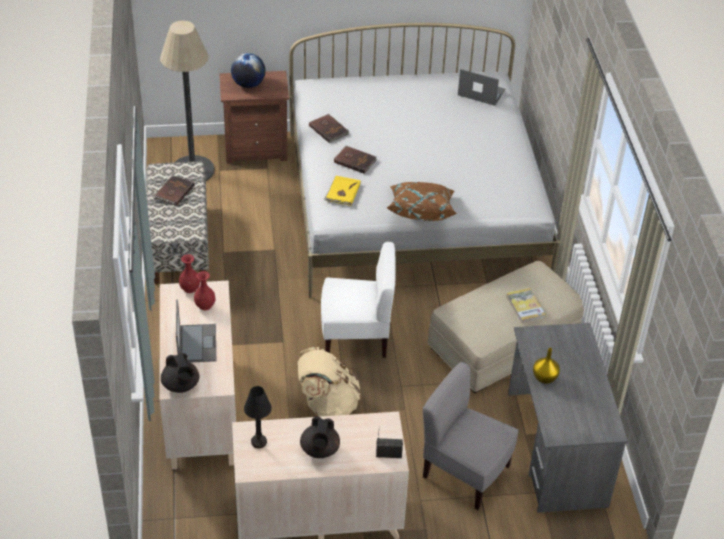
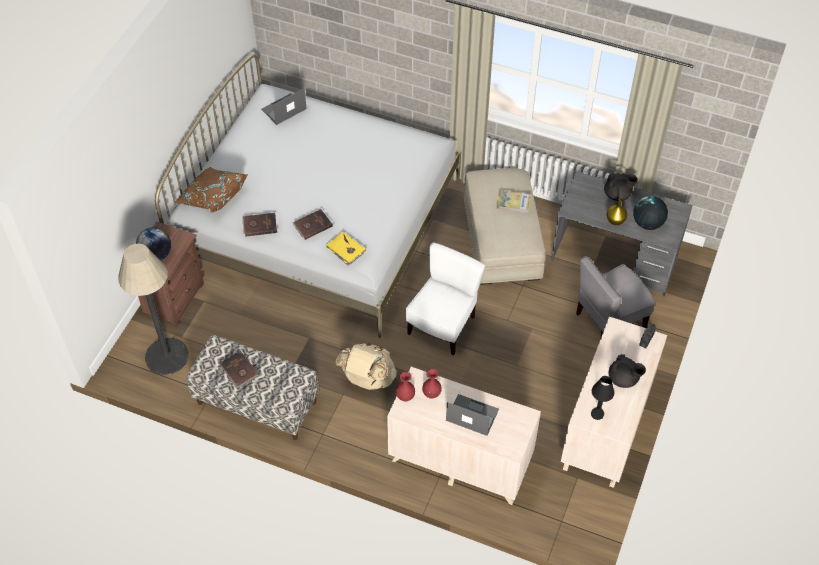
camera: 60 degrees left, 10 degrees up
black teapot [161,353,199,393] -> black teapot moved to [604,173,638,201]
beige backpack [298,347,361,417] -> beige backpack moved to [336,342,397,390]
brown pillow [386,182,457,221] -> brown pillow moved to [175,167,248,213]
none -> globe [633,196,668,230]

